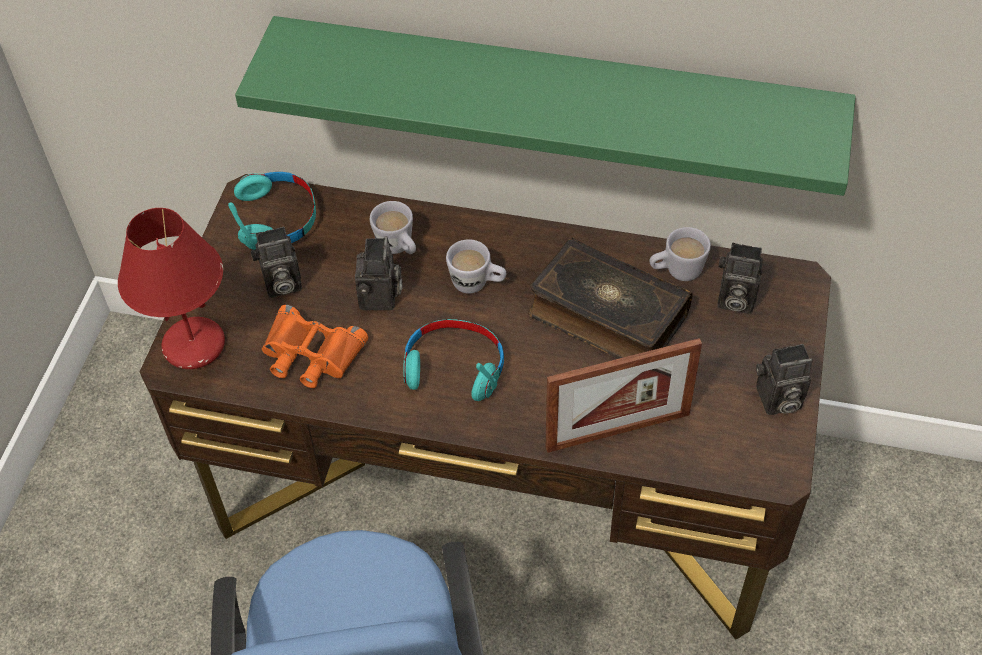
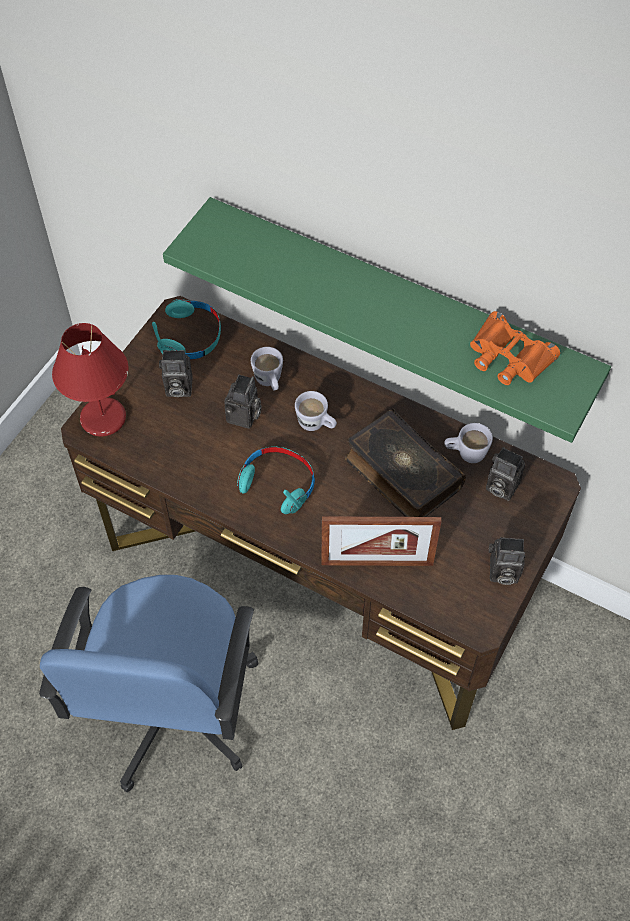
camera: 15 degrees right, 5 degrees up
orange binoculars [262,305,368,388] -> orange binoculars moved to [470,311,560,385]

